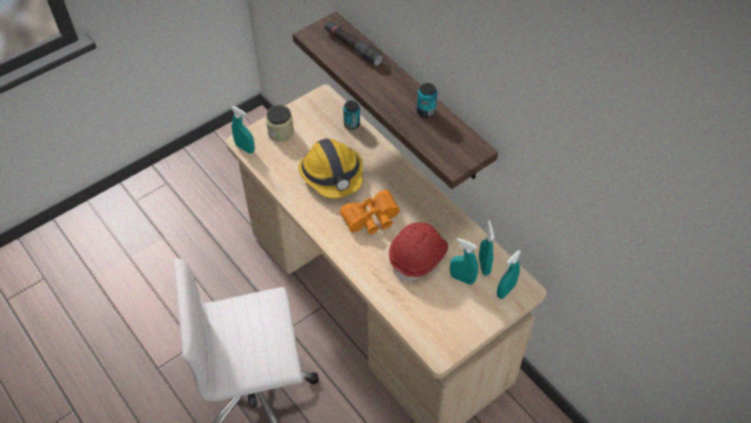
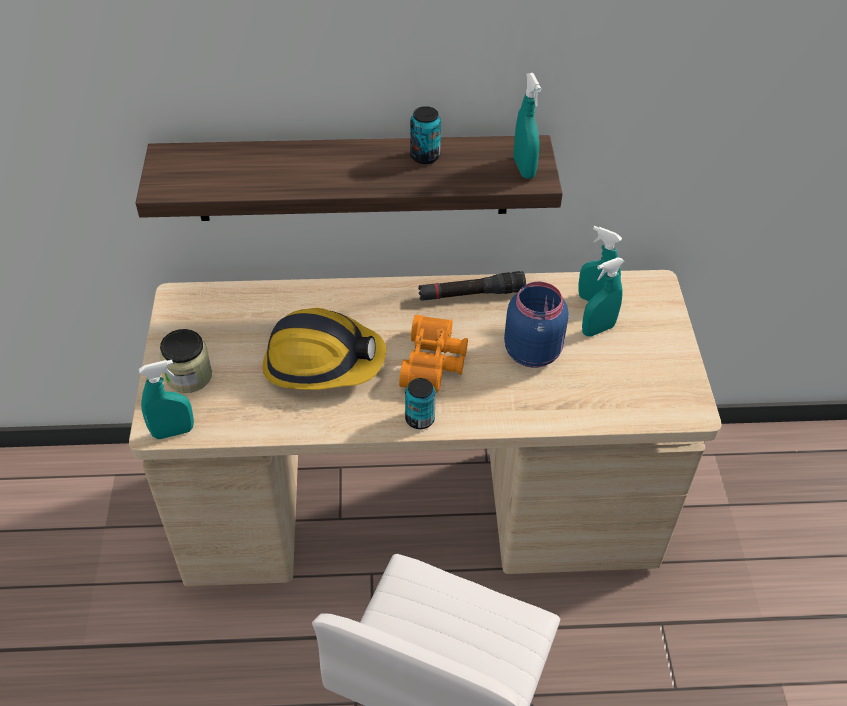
camera: 55 degrees left, 5 degrees down
black flashlight [325,21,383,66] -> black flashlight moved to [418,271,526,301]
can [343,101,360,130] -> can moved to [405,378,436,429]
red hard hat [389,222,448,282] -> blue jar [504,282,569,368]
turquoise spray bottle [497,250,521,299] -> turquoise spray bottle moved to [514,73,541,179]

